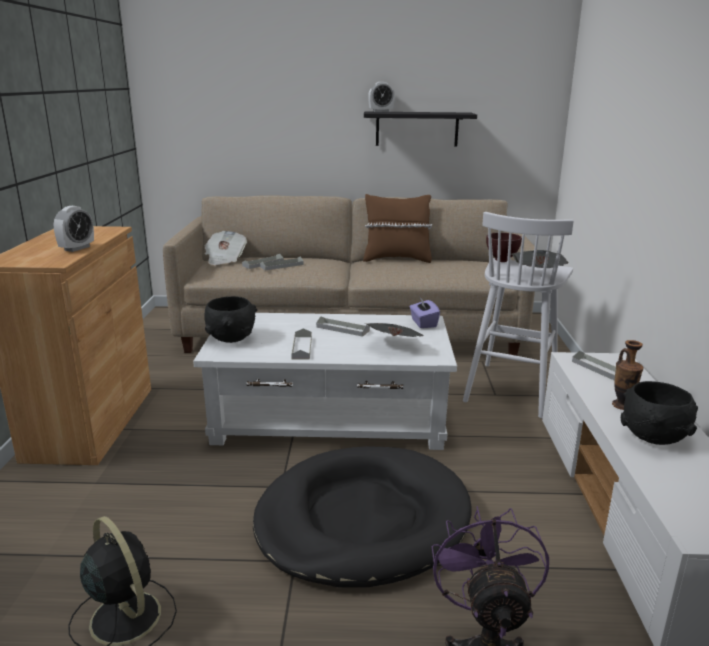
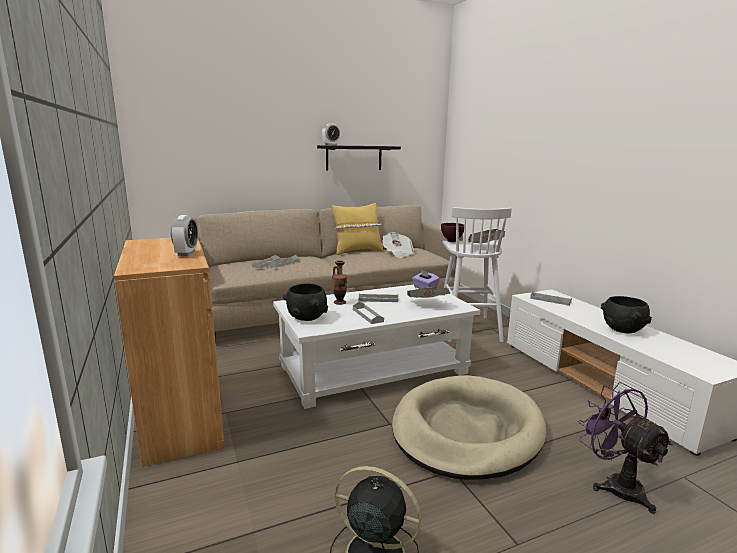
camera: 25 degrees left, 5 degrees down
newspaper [204,231,247,265] -> newspaper moved to [382,232,414,258]
black dog bed [253,446,472,587] -> beige dog bed [392,375,547,480]
brown pillow [363,194,432,263] -> yellow pillow [331,203,383,255]
vase [612,340,644,410] -> vase moved to [332,260,348,305]

